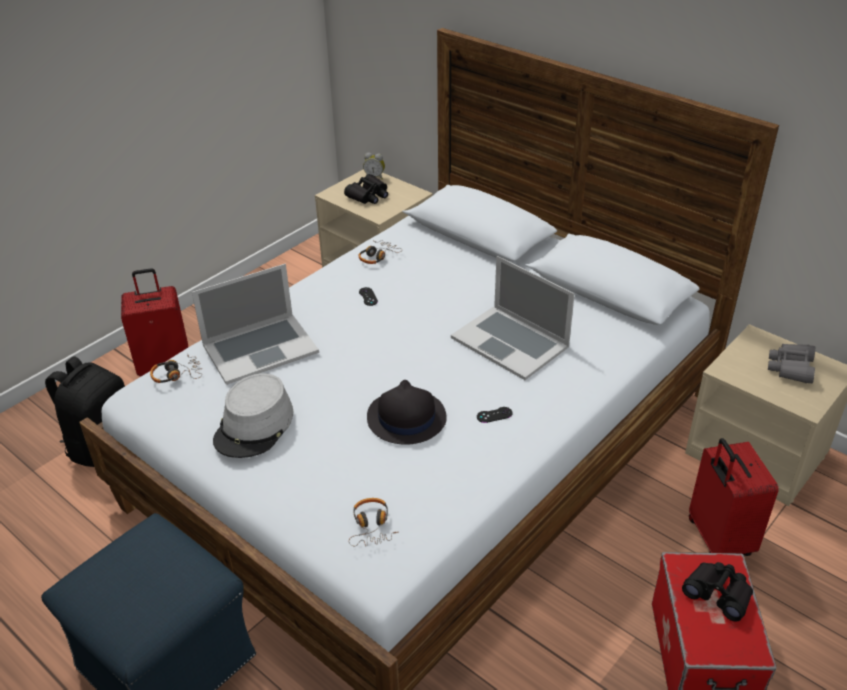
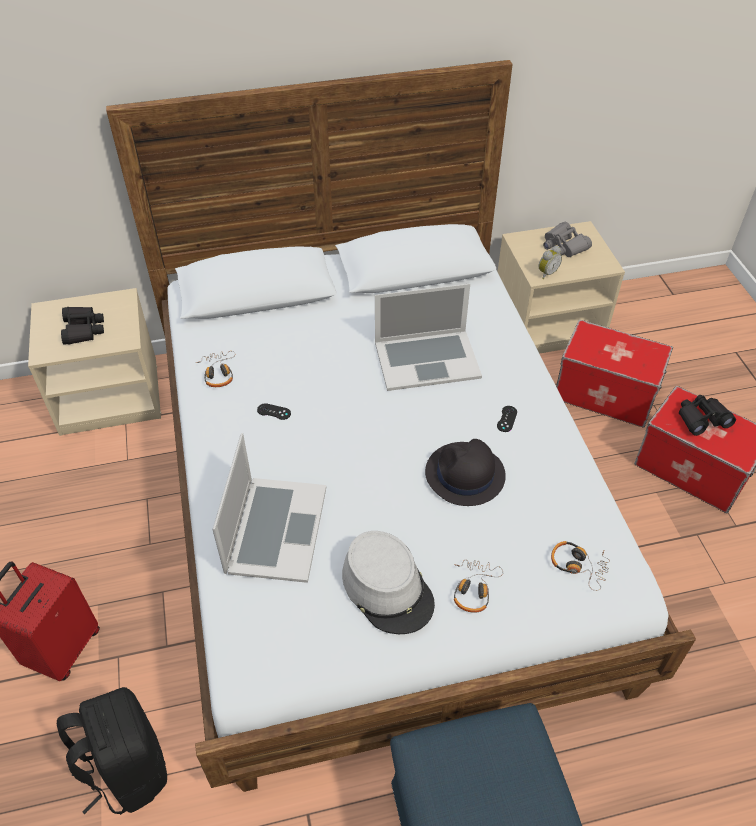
camera: 55 degrees left, 10 degrees up
headphones [150,355,202,383] -> headphones moved to [454,560,503,613]
alarm clock [363,152,385,179] -> alarm clock moved to [538,246,562,279]
red suitcase [689,438,779,556] -> storage box [556,320,673,428]

